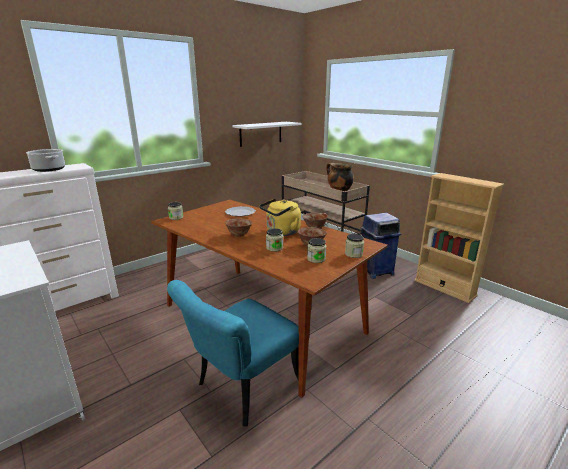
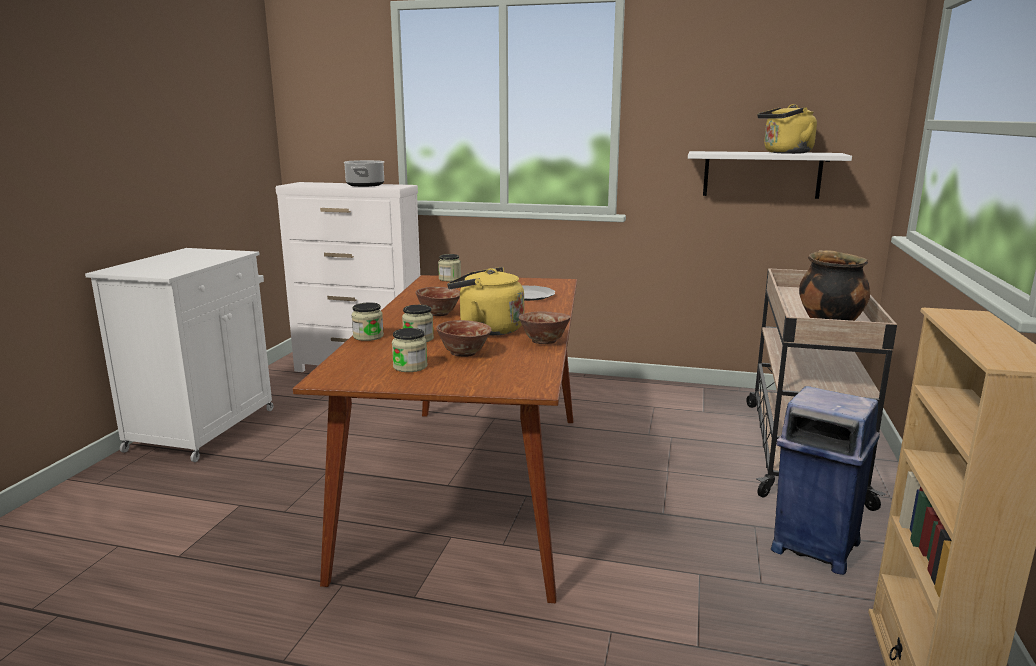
camera: 55 degrees right, 5 degrees down
turquoise chair [167,280,299,427] -> none
jar [345,234,364,258] -> jar moved to [352,302,384,341]
none -> yellow kettle [757,104,817,154]

